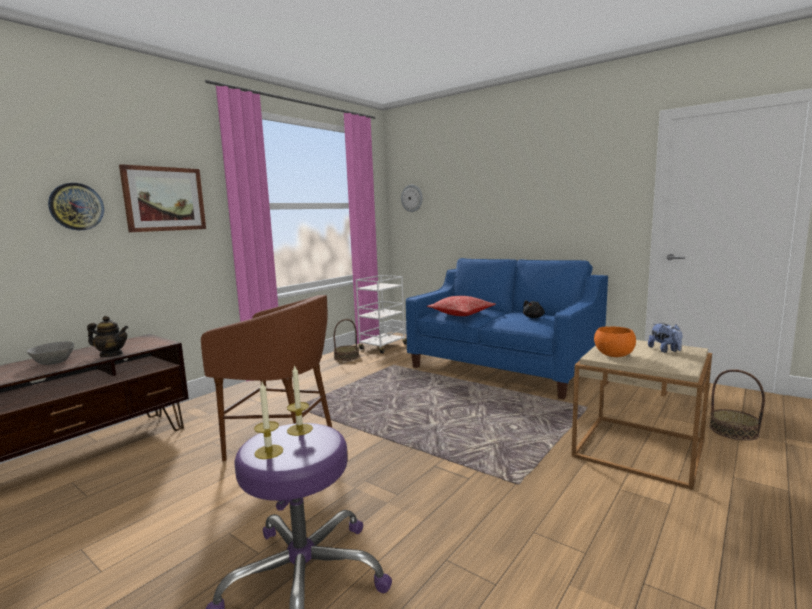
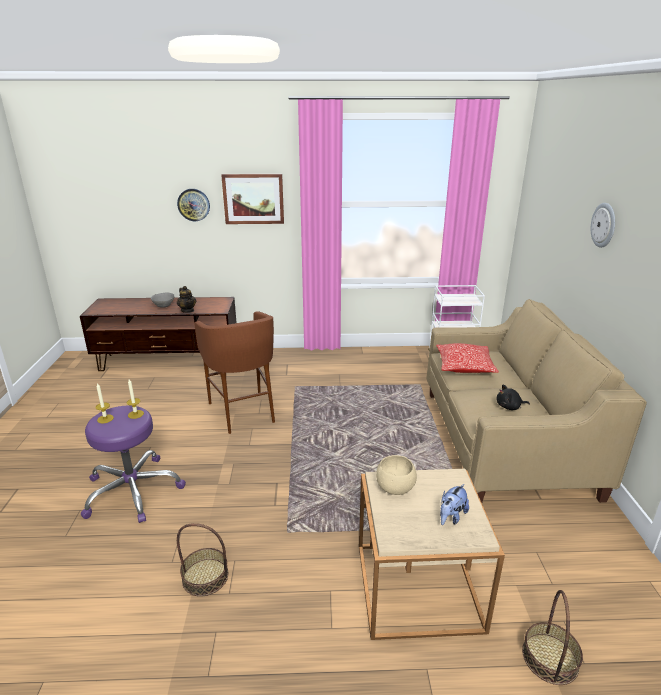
camera: 50 degrees right, 15 degrees up
basket [334,319,359,361] -> basket moved to [177,523,228,596]
wall clock [401,185,423,212] -> wall clock moved to [591,203,615,248]
blue sofa [406,258,608,399] -> beige sofa [426,299,647,503]
orange bowl [594,326,636,357] -> beige bowl [376,455,417,495]

